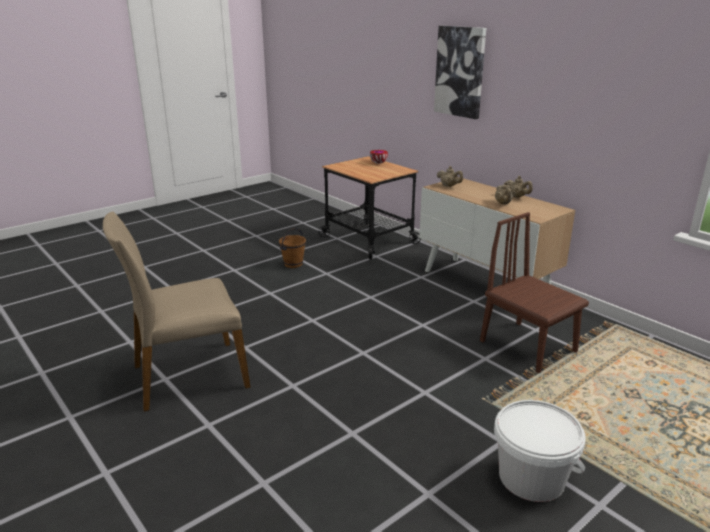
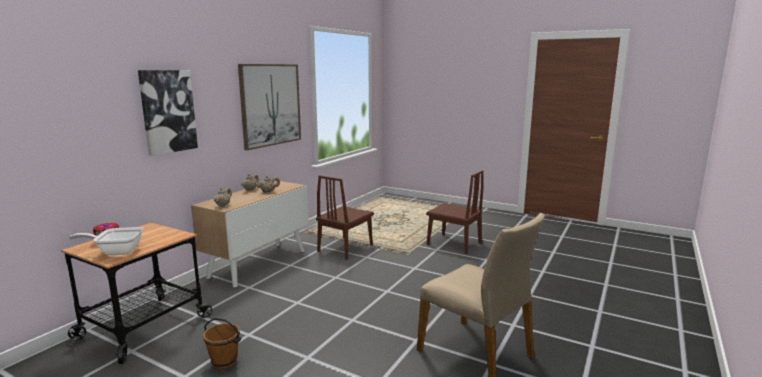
camera: 110 degrees left, 10 degrees down
white bucket [494,400,586,502] -> brown chair [426,170,484,254]
none -> frying pan [69,227,143,255]
none -> picture [238,64,301,150]

